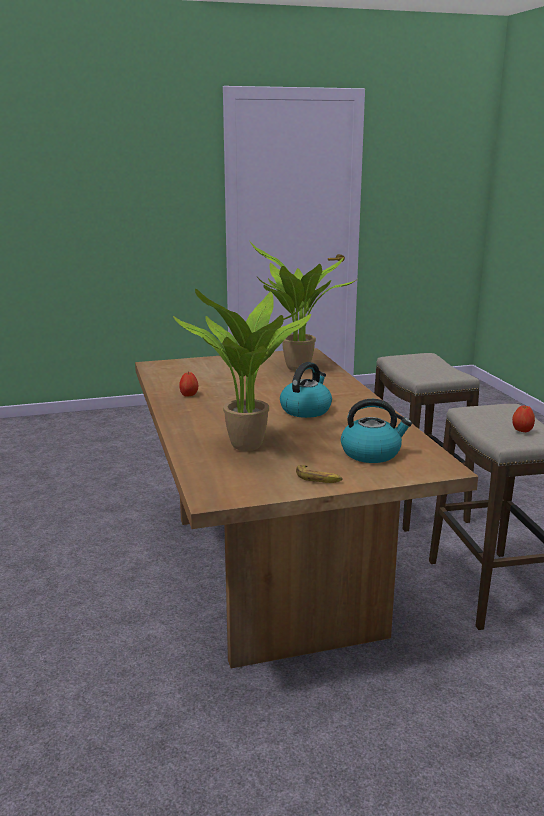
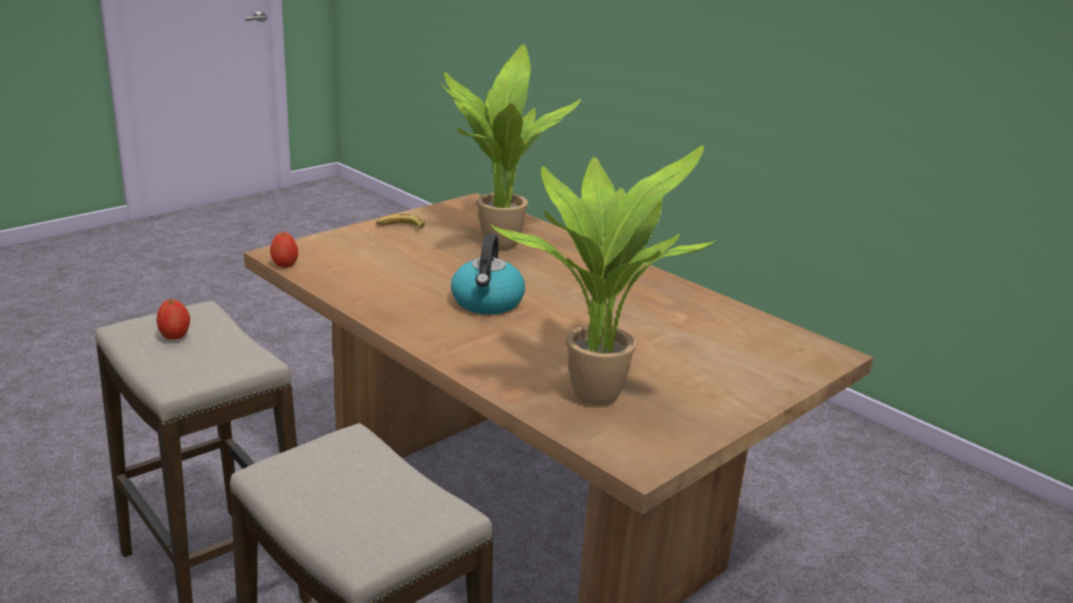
camera: 150 degrees right, 5 degrees up
apple [179,372,198,397] -> apple moved to [270,232,298,268]
kettle [341,399,412,463] -> none

